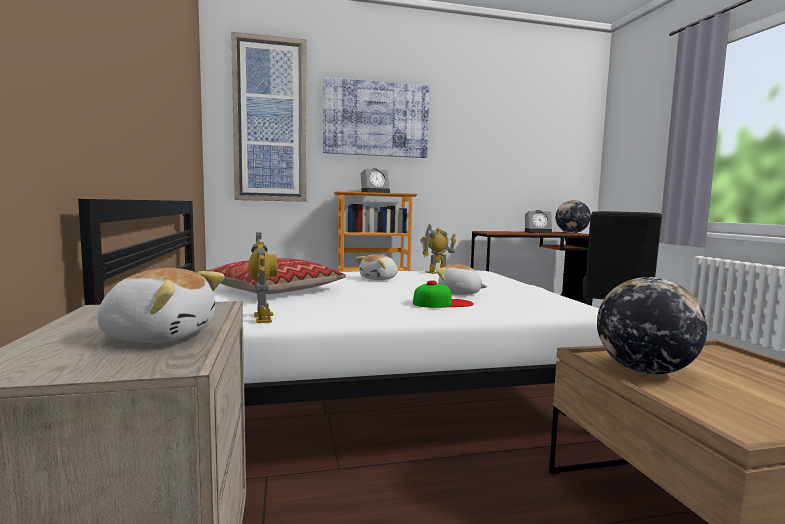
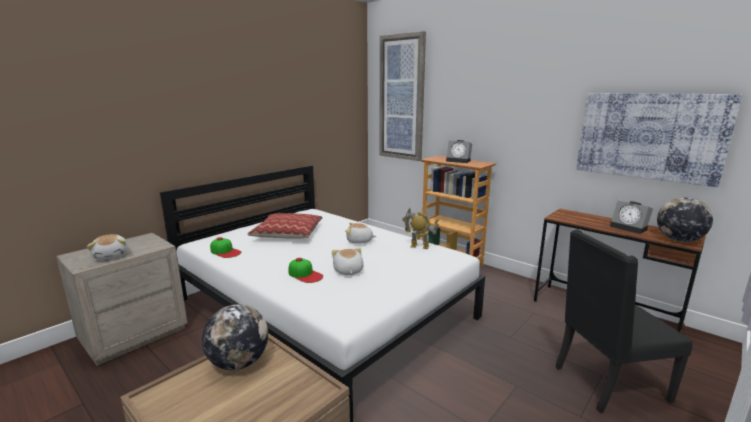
camera: 55 degrees right, 10 degrees up
toy robot [249,232,277,323] -> cap [210,237,241,258]
picture [323,77,430,158] -> picture moved to [576,93,742,187]

